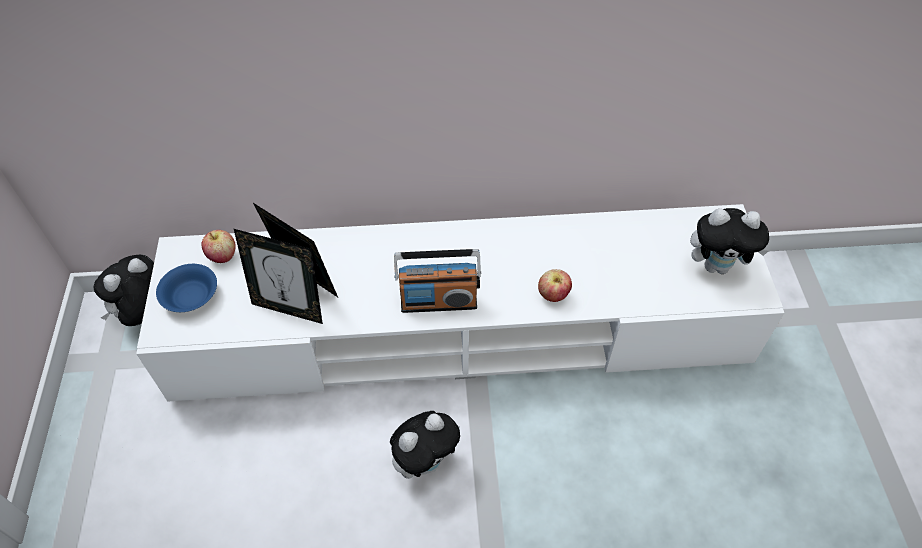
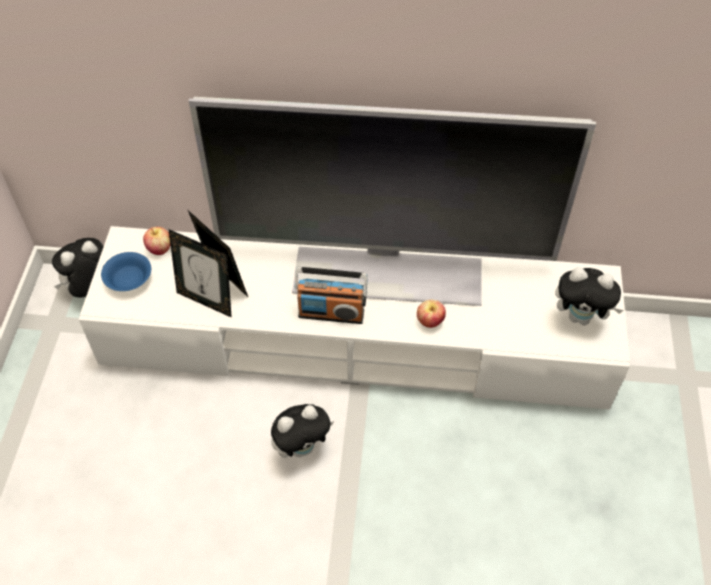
camera: 10 degrees right, 0 degrees up
none -> television [189,97,596,306]

